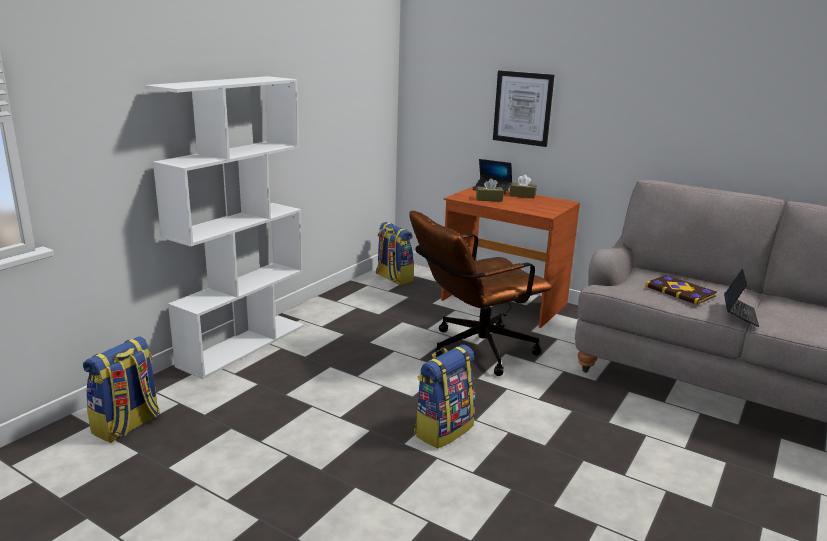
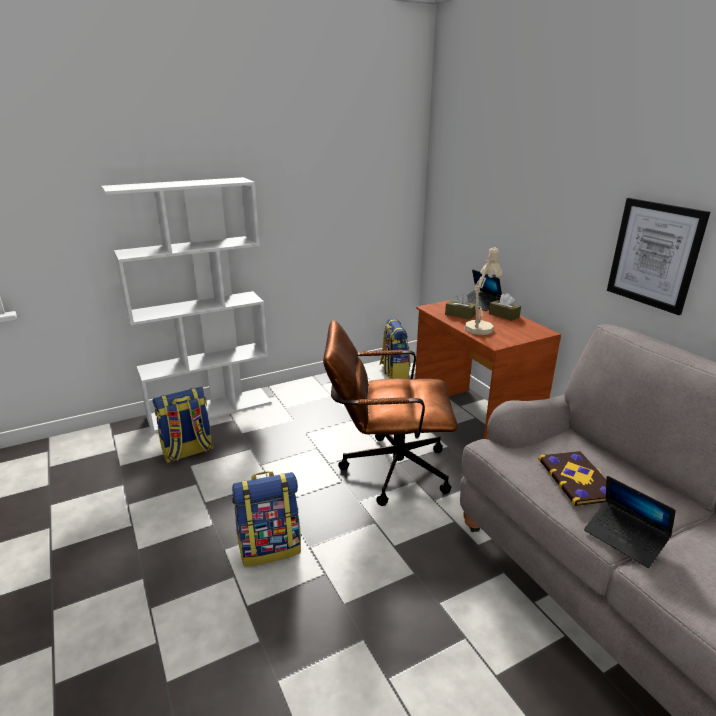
camera: 30 degrees right, 5 degrees up
backpack [83,336,160,443] -> backpack moved to [152,387,214,463]
picture [493,70,554,147] -> picture moved to [607,198,710,315]
laptop [724,268,759,327] -> laptop turned 90 degrees clockwise [584,476,676,568]
none -> beige table lamp [464,247,502,335]

